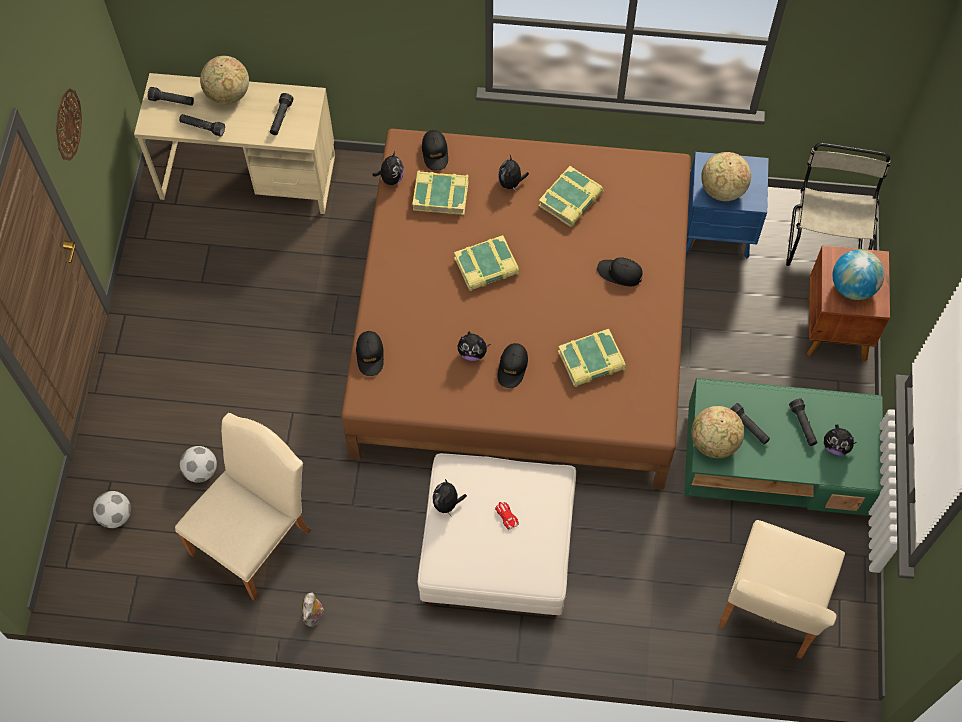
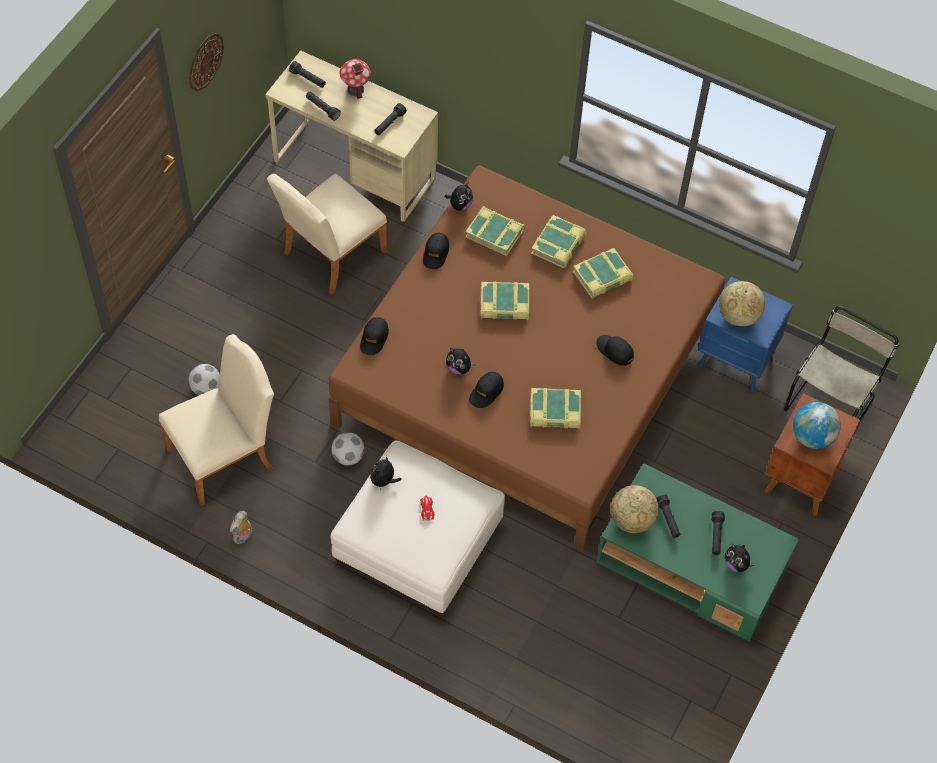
camera: 20 degrees right, 5 degrees down
football [93,491,131,528] -> football moved to [331,432,365,465]
globe [200,56,249,105] -> toy house [339,59,371,99]
black cap [422,130,448,171] -> black cap moved to [423,233,449,269]
plush toy [498,155,529,192] -> book [531,215,587,268]
beige chair [718,520,845,659] -> beige chair moved to [267,174,387,295]

